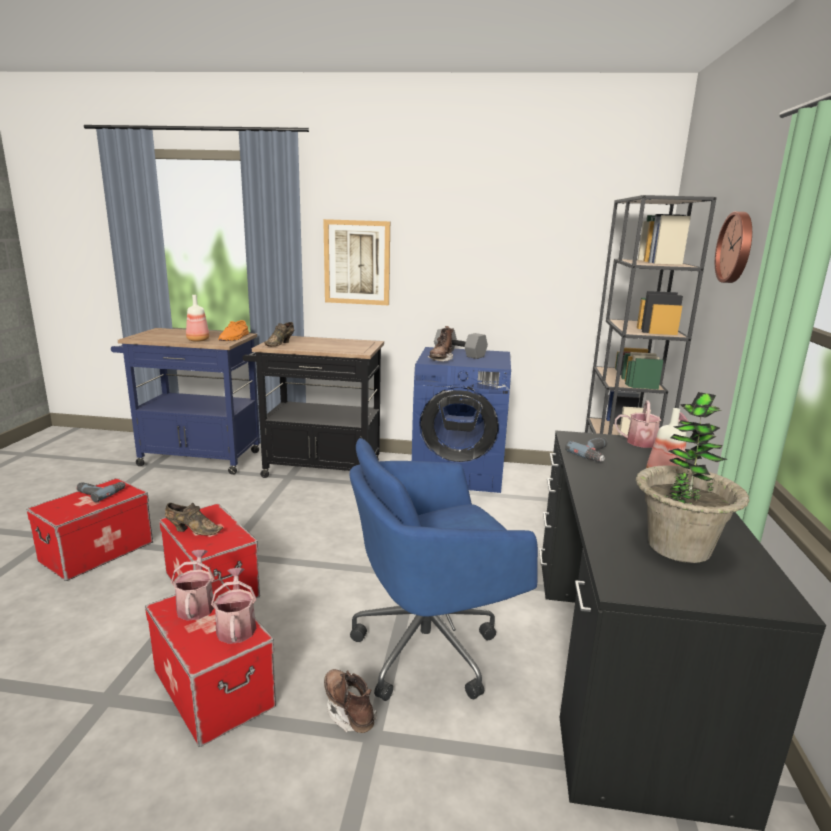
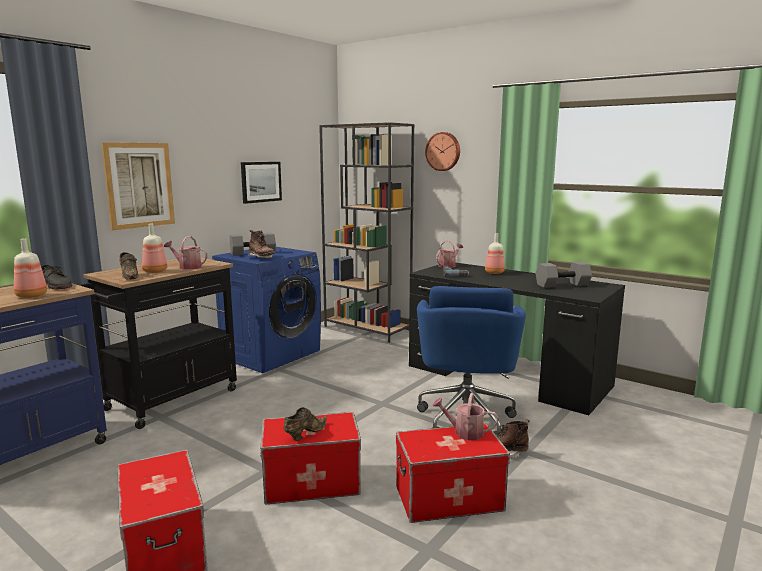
camera: 60 degrees left, 5 degrees down
power drill [76,482,126,502] -> none
watering can [171,550,215,621] -> watering can moved to [164,236,208,270]
orange shoe [218,320,249,341] -> grey shoe [41,265,72,290]
potted plant [636,392,749,563] -> grey dumbbell [536,262,592,288]
none -> bottle [142,224,167,273]
none -> picture [241,162,282,204]

